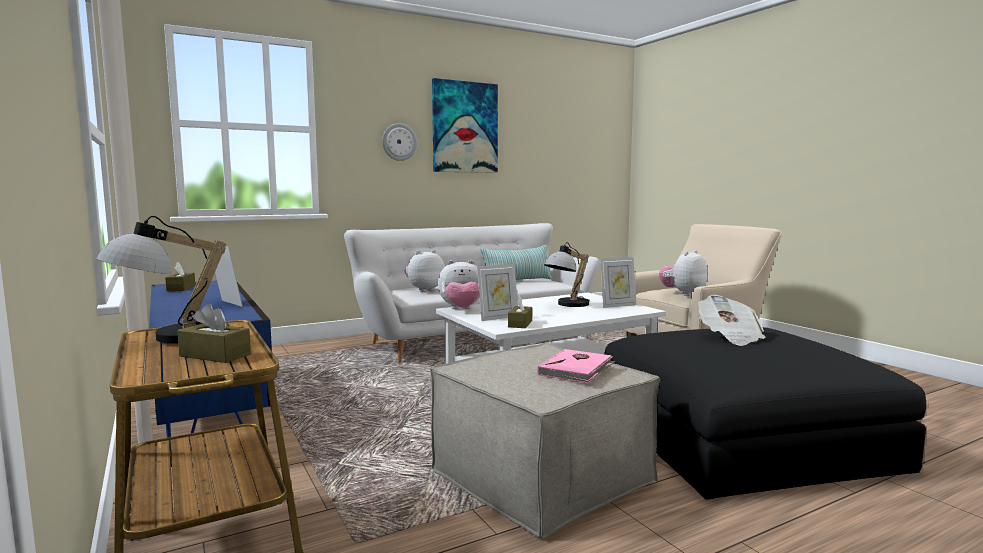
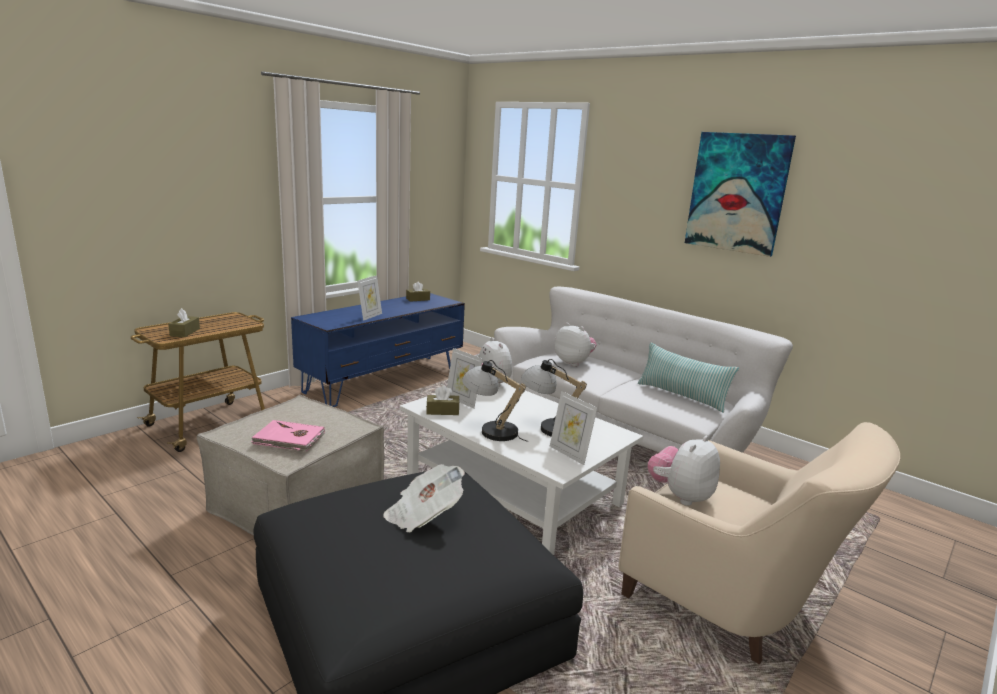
camera: 70 degrees right, 10 degrees up
table lamp [96,216,244,344] -> table lamp moved to [462,360,528,442]
wall clock [382,123,417,161] -> none
plush toy [659,250,707,296] -> plush toy turned 75 degrees counterclockwise [648,436,720,506]

